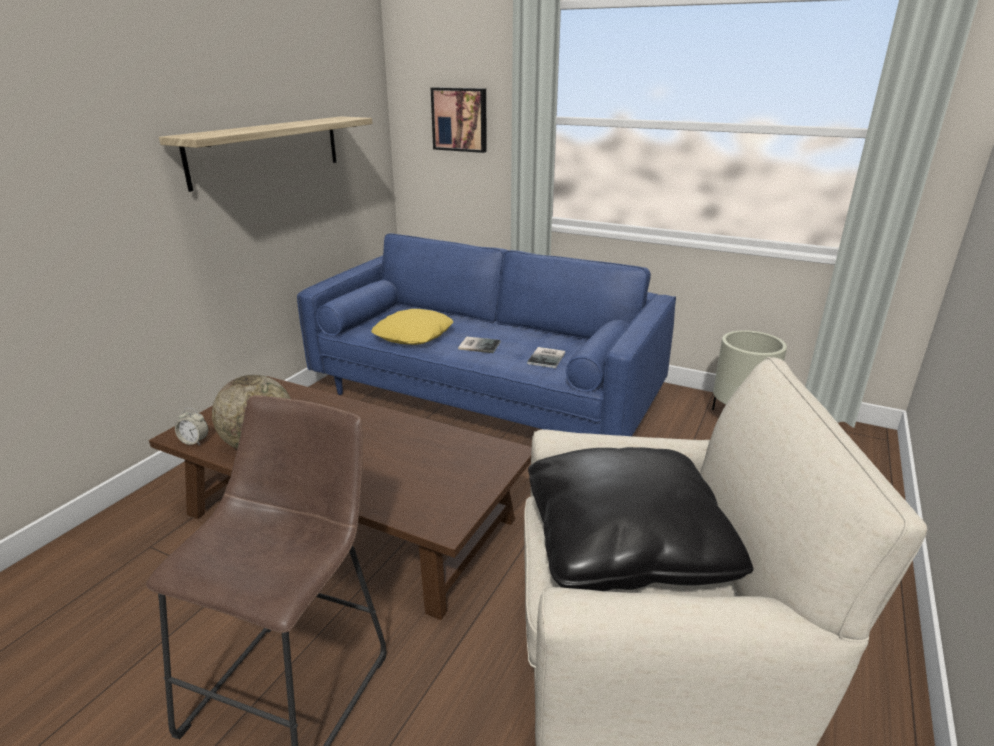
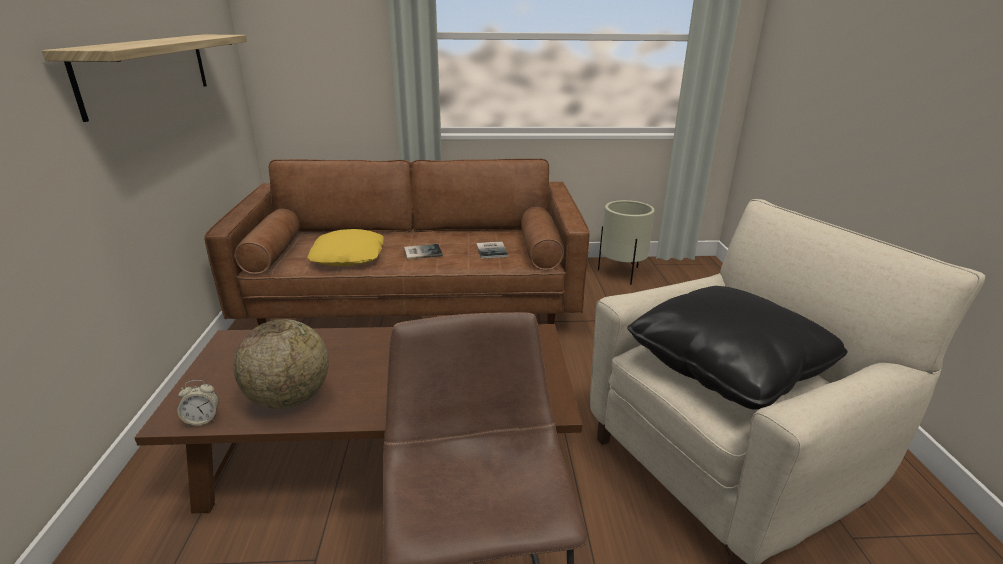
camera: 30 degrees left, 0 degrees up
blue sofa [297,233,676,436] -> brown sofa [204,159,589,325]
picture [431,87,487,153] -> none

